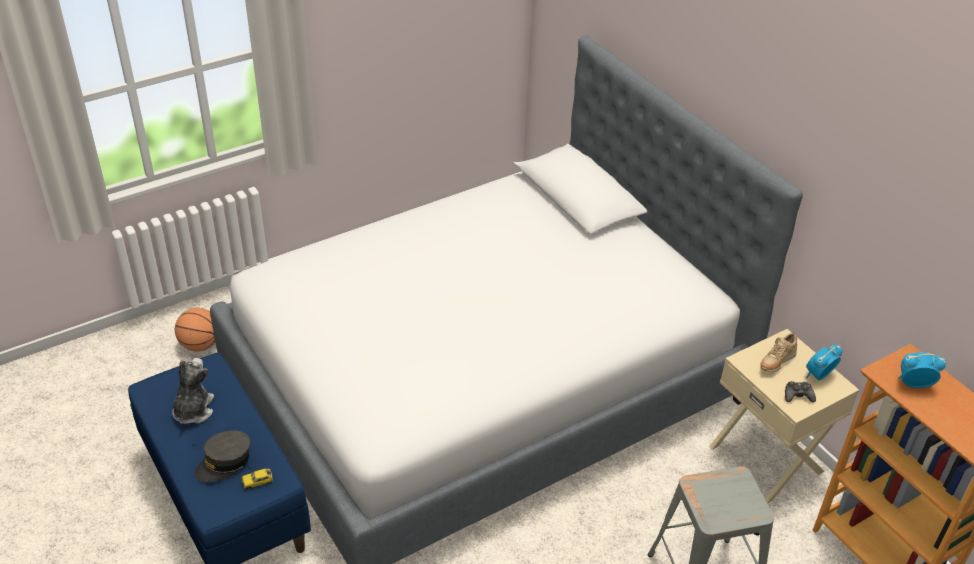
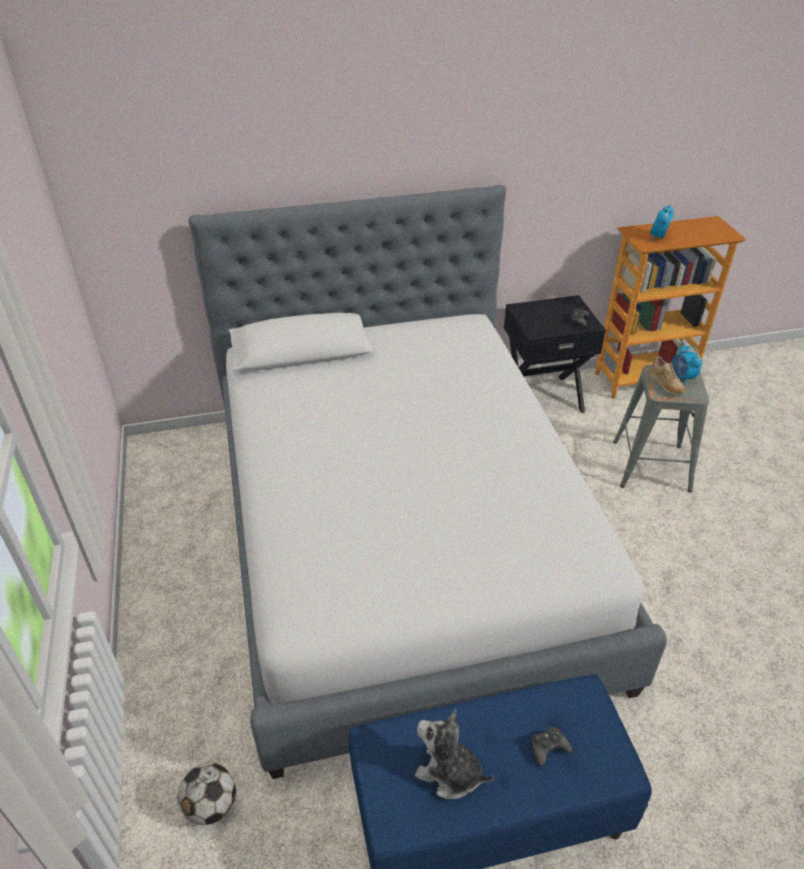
camera: 70 degrees left, 0 degrees up
basketball [175,308,215,352] -> football [177,763,236,825]
grey cap [195,430,250,483] -> black game controller [531,727,572,766]
toy car [242,469,273,490] -> none
beige nightstand [709,329,859,504] -> black nightstand [504,295,606,413]
beige shoe [761,332,797,373] -> beige shoe moved to [650,356,686,395]
alarm clock [806,345,842,381] -> alarm clock moved to [671,344,703,385]

